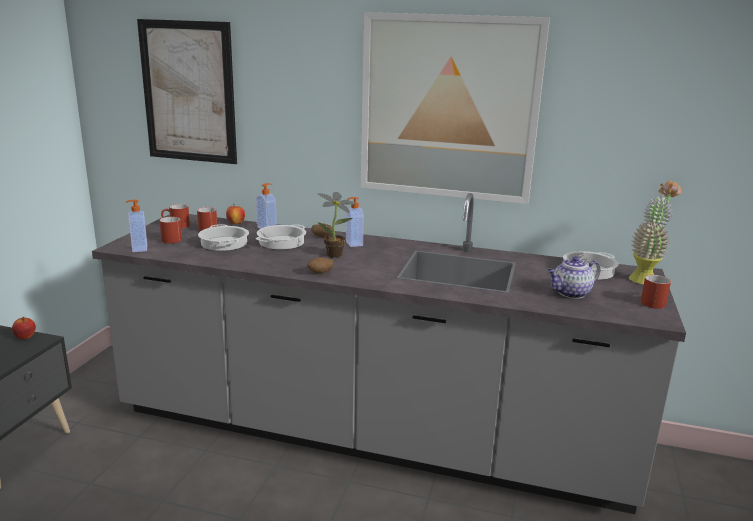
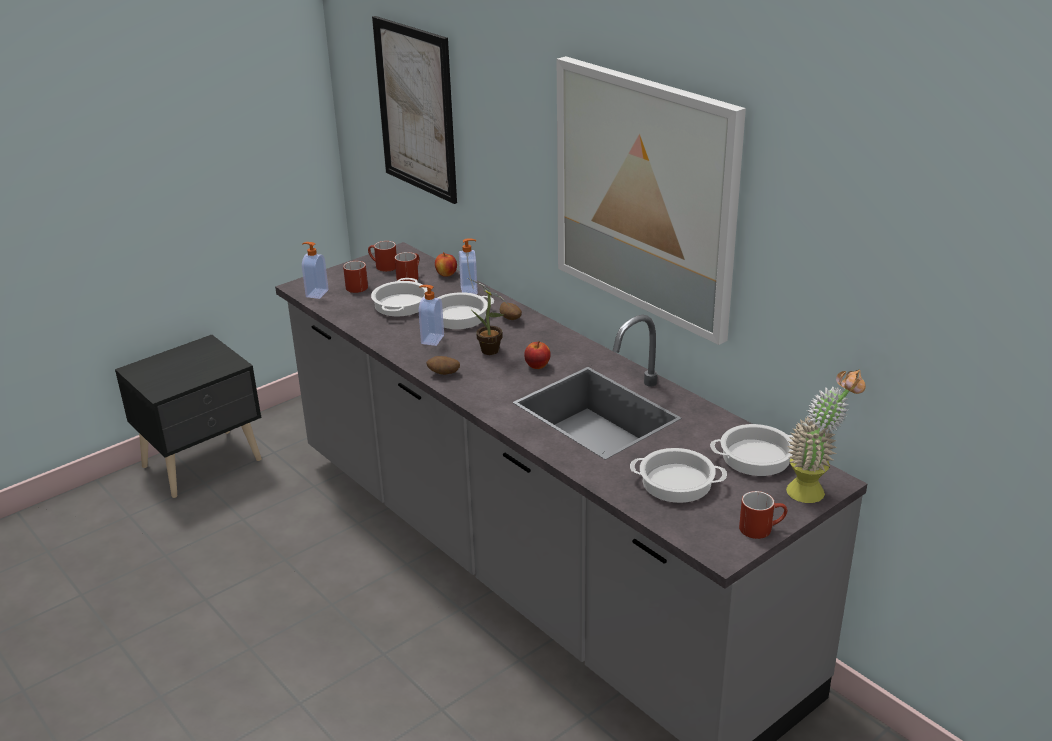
camera: 35 degrees right, 10 degrees up
apple [12,317,36,339] -> apple moved to [524,341,551,369]
soap dispenser [346,197,364,247] -> soap dispenser moved to [419,285,444,346]
teapot [548,256,600,299] -> cooking pot [630,448,727,503]

